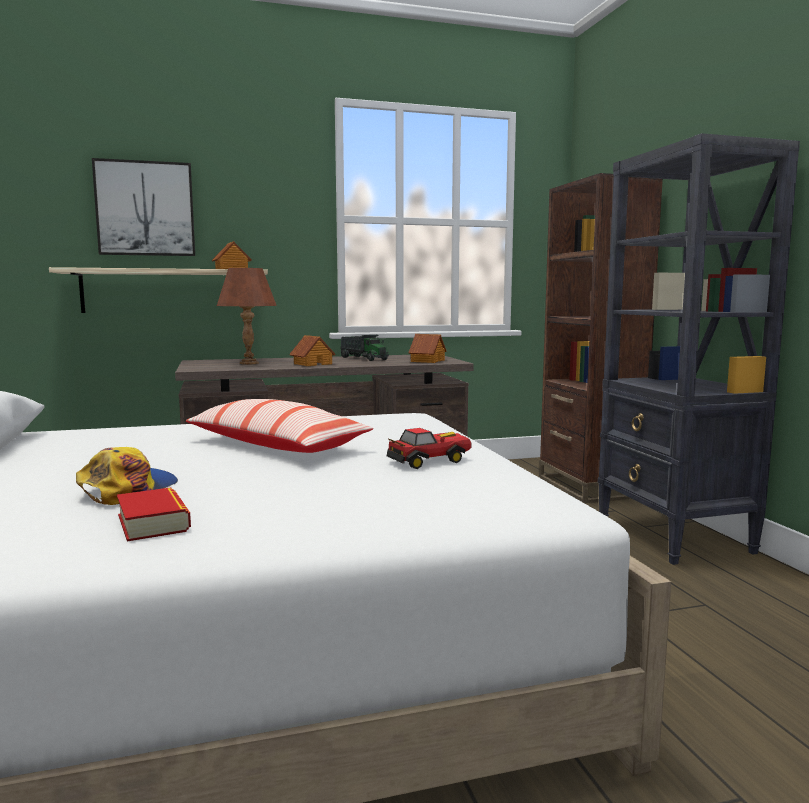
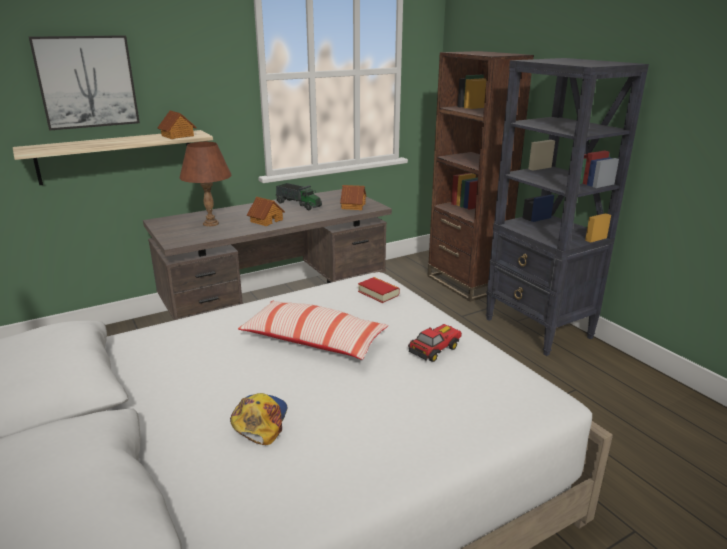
camera: 15 degrees left, 15 degrees up
book [117,487,191,542] -> book moved to [358,277,400,303]

